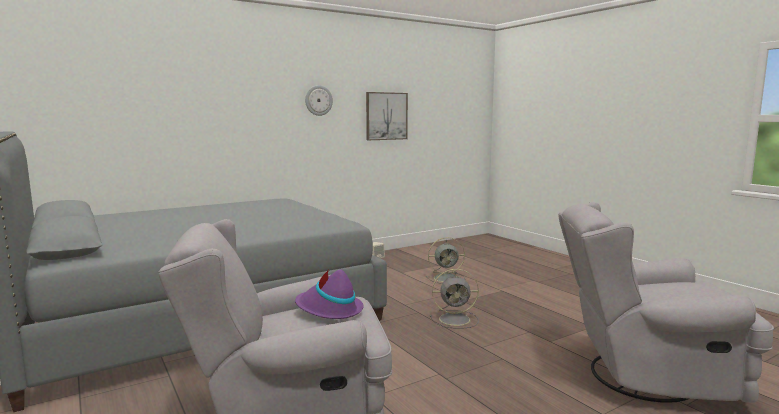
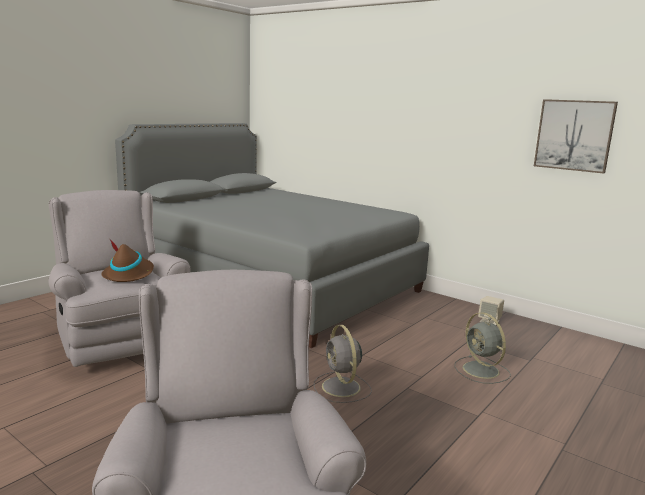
camera: 70 degrees right, 5 degrees up
purple hat [295,270,363,319] -> brown hat [101,240,154,282]
wall clock [305,85,333,116] -> none

